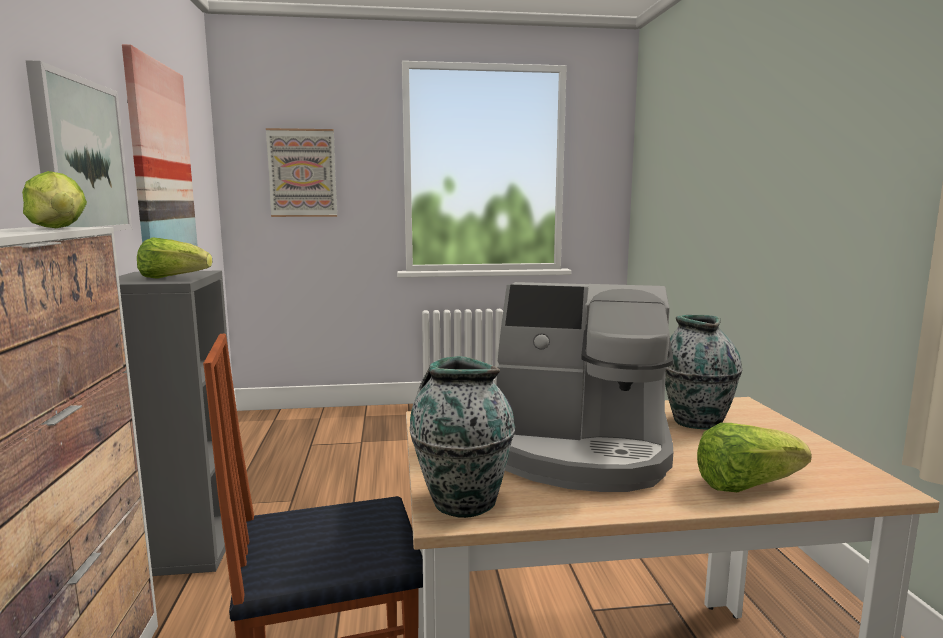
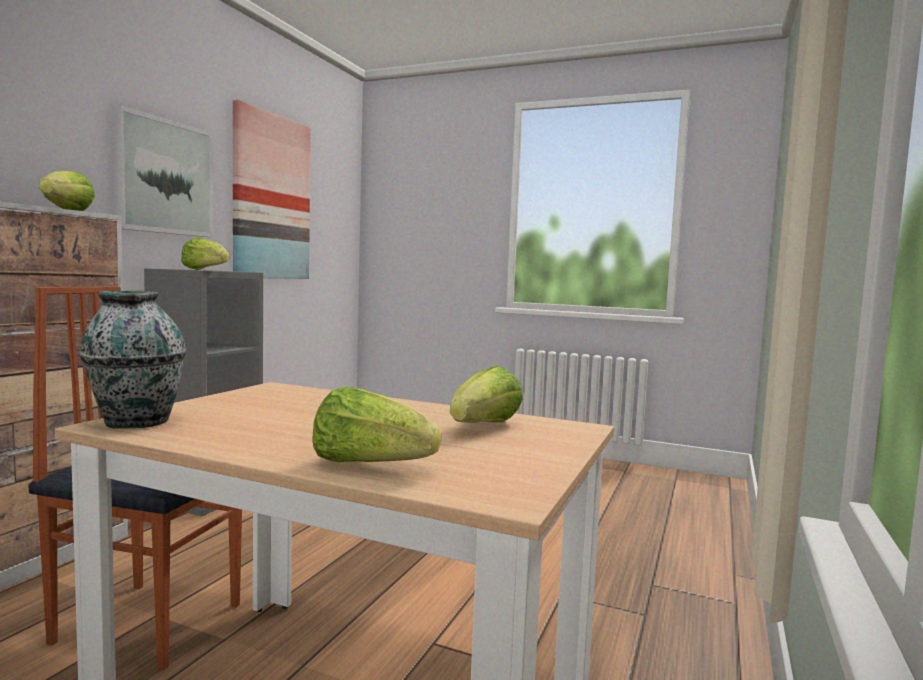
camera: 30 degrees right, 5 degrees down
picture [266,128,337,217] -> none
coffee machine [496,282,673,492] -> none
vase [665,315,742,430] -> lettuce [450,365,523,423]

